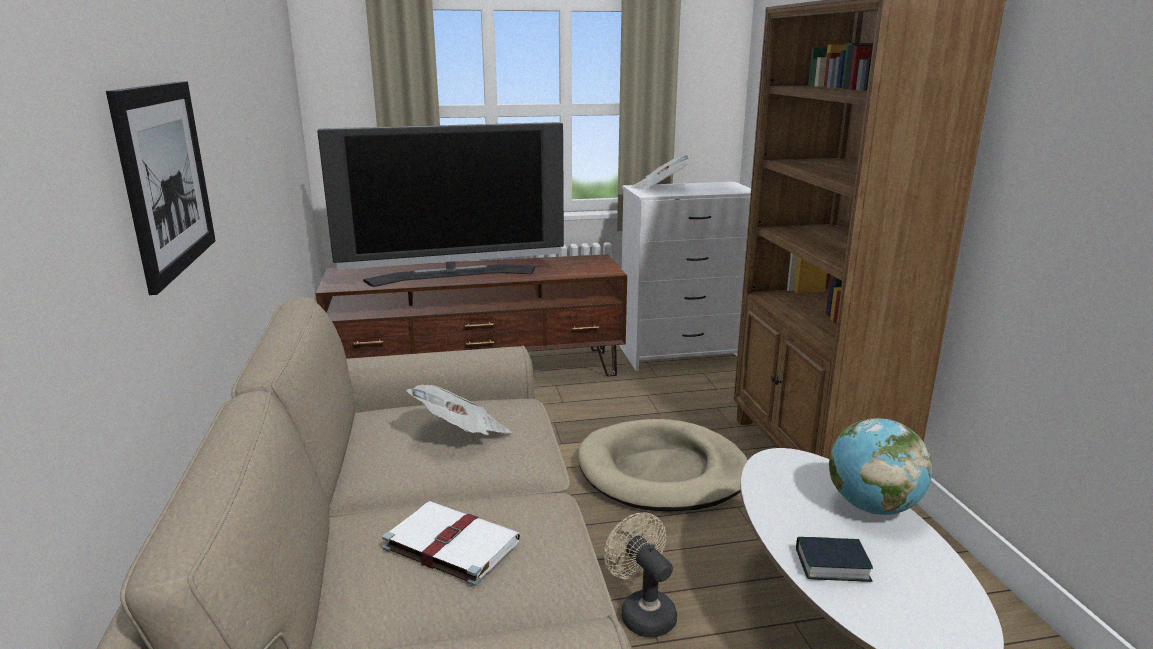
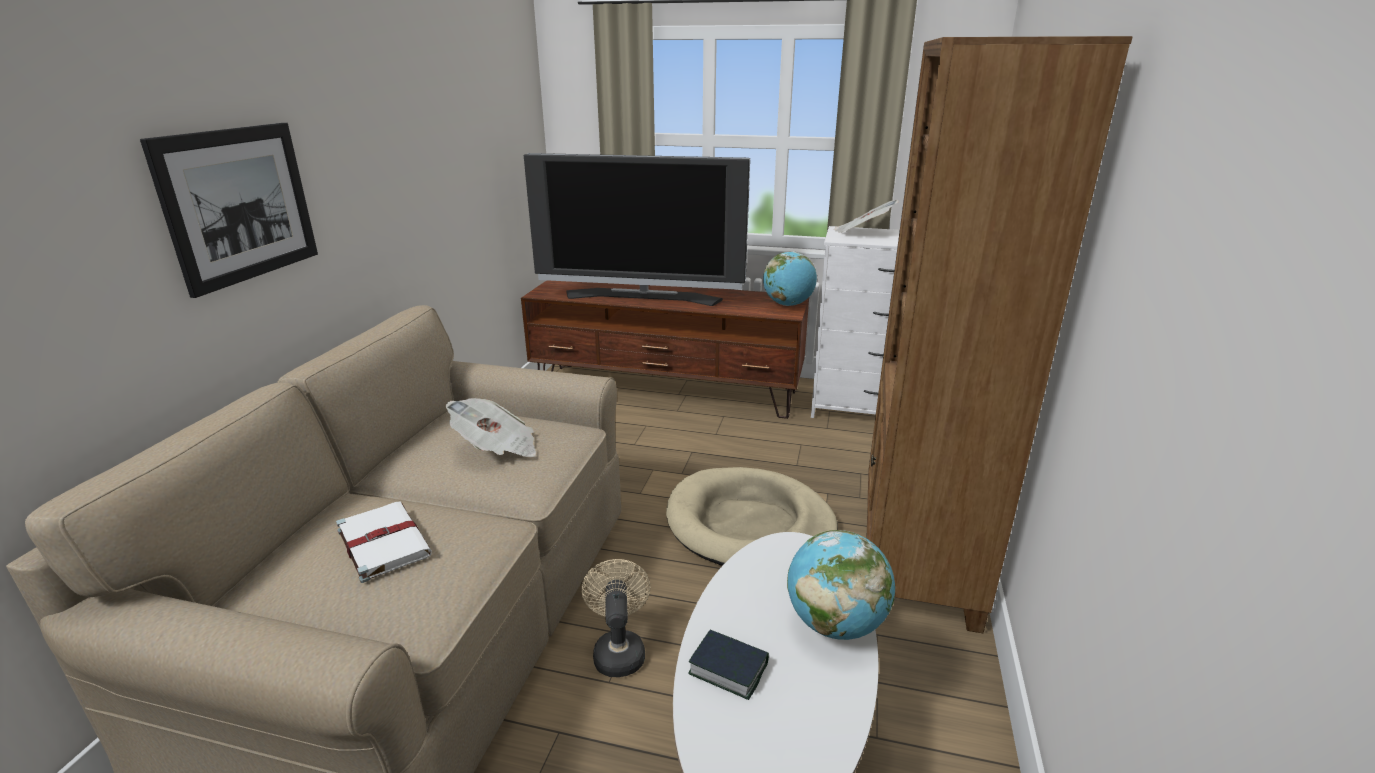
camera: 25 degrees right, 5 degrees up
none -> globe [763,251,817,306]

